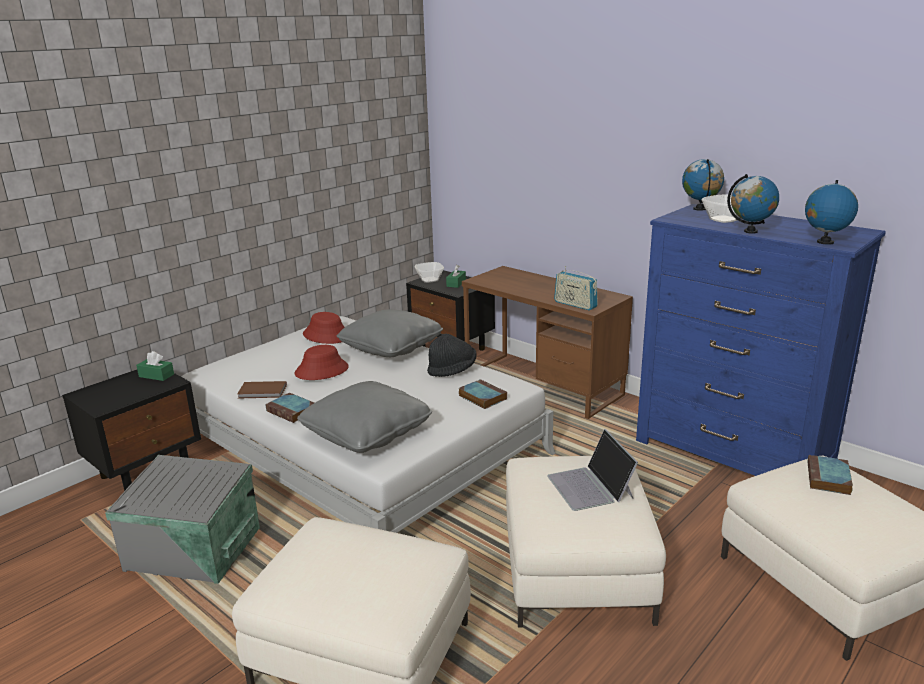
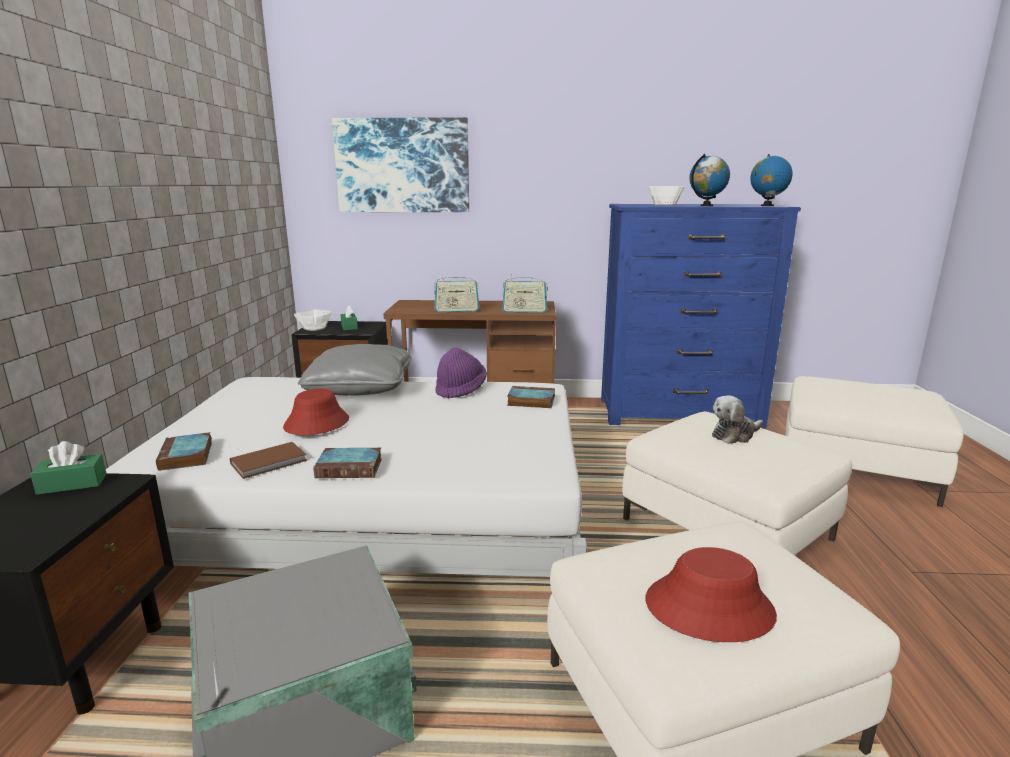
camera: 40 degrees left, 5 degrees down
grey pillow [297,381,432,453] -> none
red hat [303,312,345,344] -> red hat moved to [646,547,777,642]
black hat [427,334,477,377] -> purple hat [435,347,487,399]
laptop [547,429,638,511] -> plush toy [712,395,763,444]
globe [682,159,724,211] -> none
book [808,455,853,495] -> book moved to [156,432,212,471]
none -> picture [332,117,469,212]
none -> radio [434,274,479,312]

